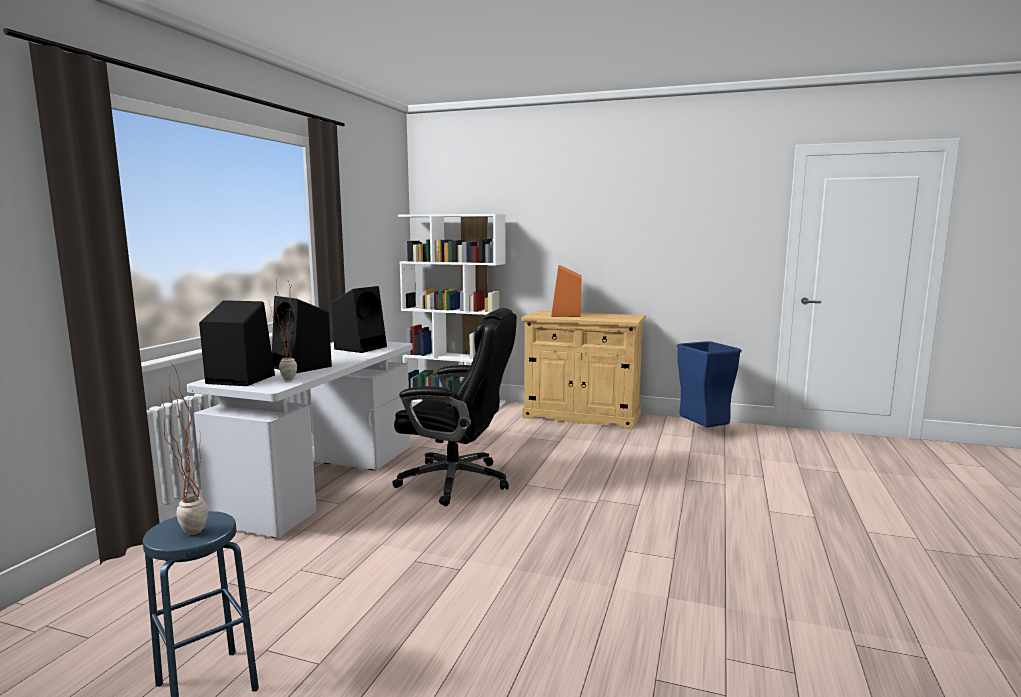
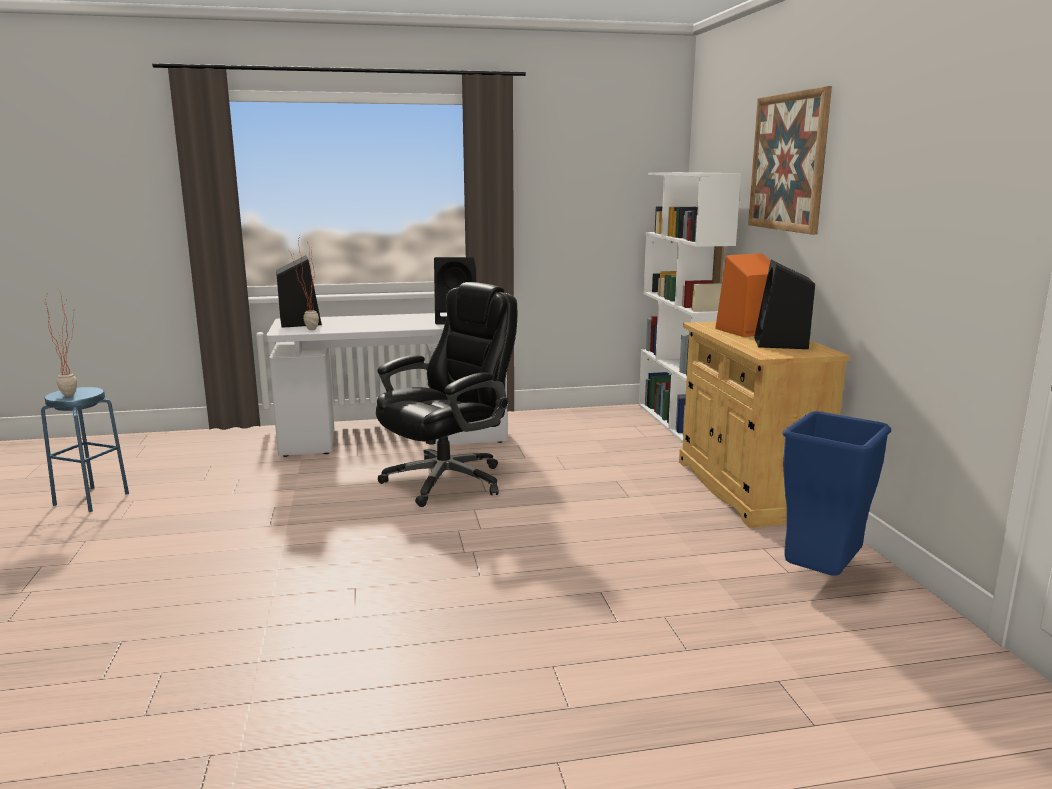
camera: 60 degrees right, 5 degrees up
black speaker [272,296,332,373] -> black speaker moved to [754,260,815,349]
black office chair [392,308,517,506] -> black office chair turned 120 degrees counterclockwise [376,282,517,507]
none -> picture [748,86,832,235]

